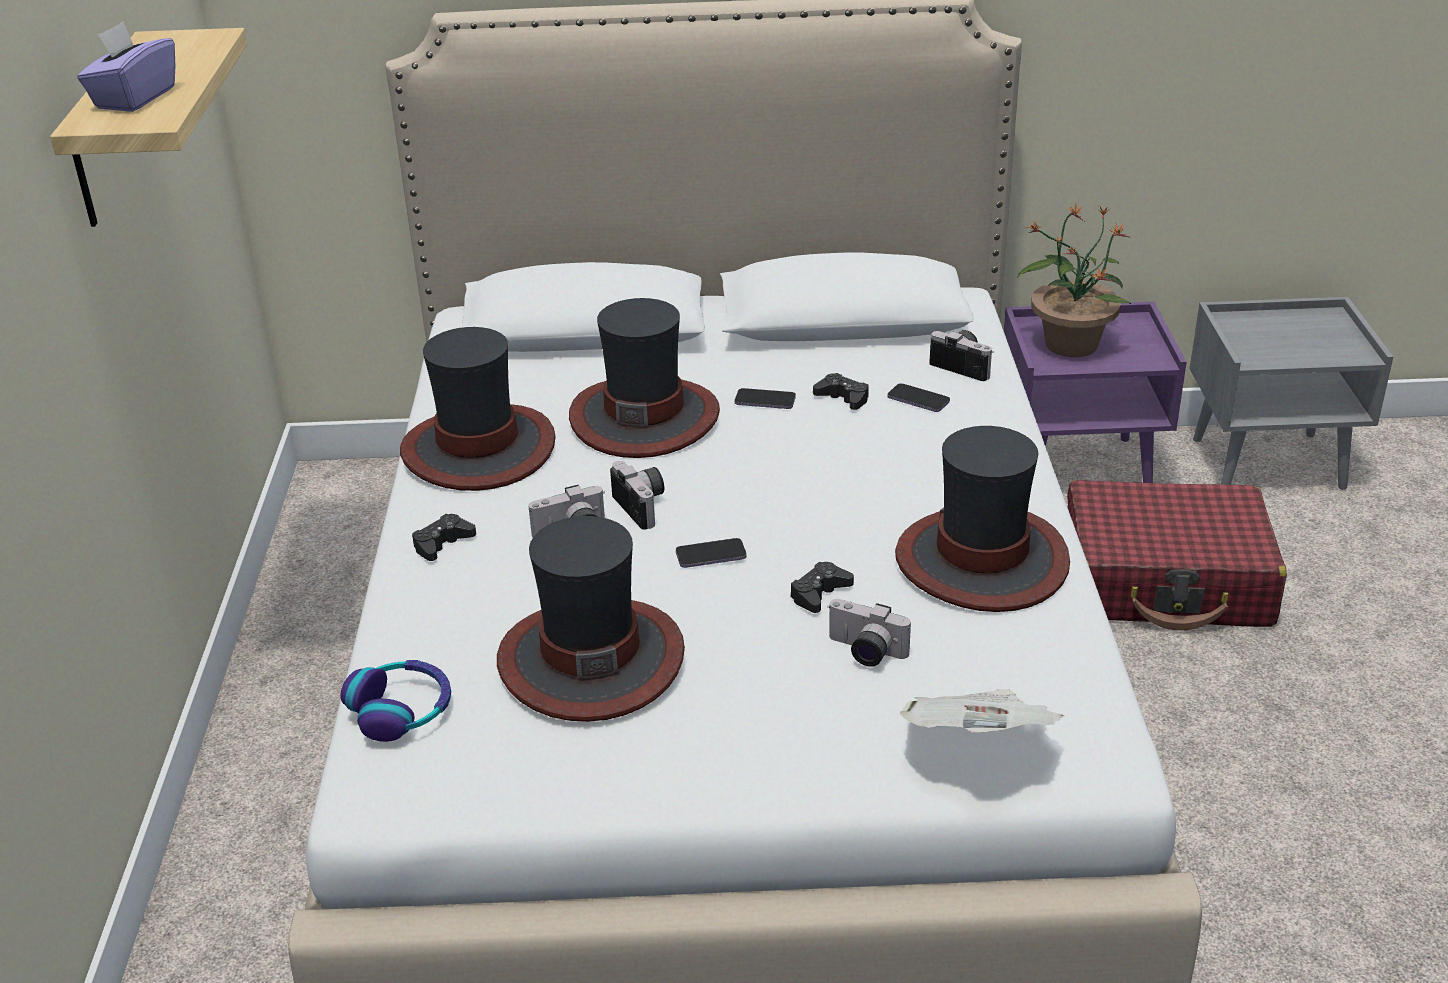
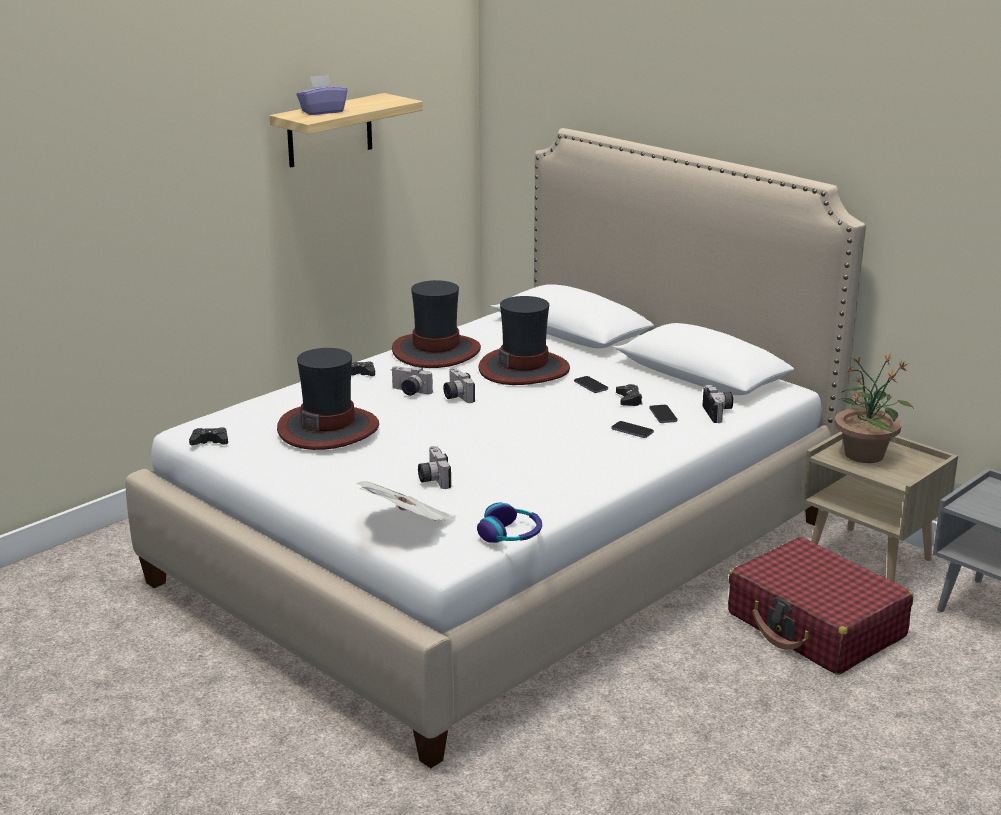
camera: 45 degrees right, 10 degrees down
headphones [340,660,451,742] -> headphones moved to [477,503,542,543]
camera [610,461,664,530] -> camera turned 135 degrees clockwise [443,368,475,403]
phone [676,538,747,568] -> phone moved to [611,421,654,438]
black game controller [790,562,854,613] -> black game controller moved to [189,428,228,445]
hat [895,426,1070,612] -> none
purple nightstand [1004,302,1187,483] -> beige nightstand [802,431,958,582]

